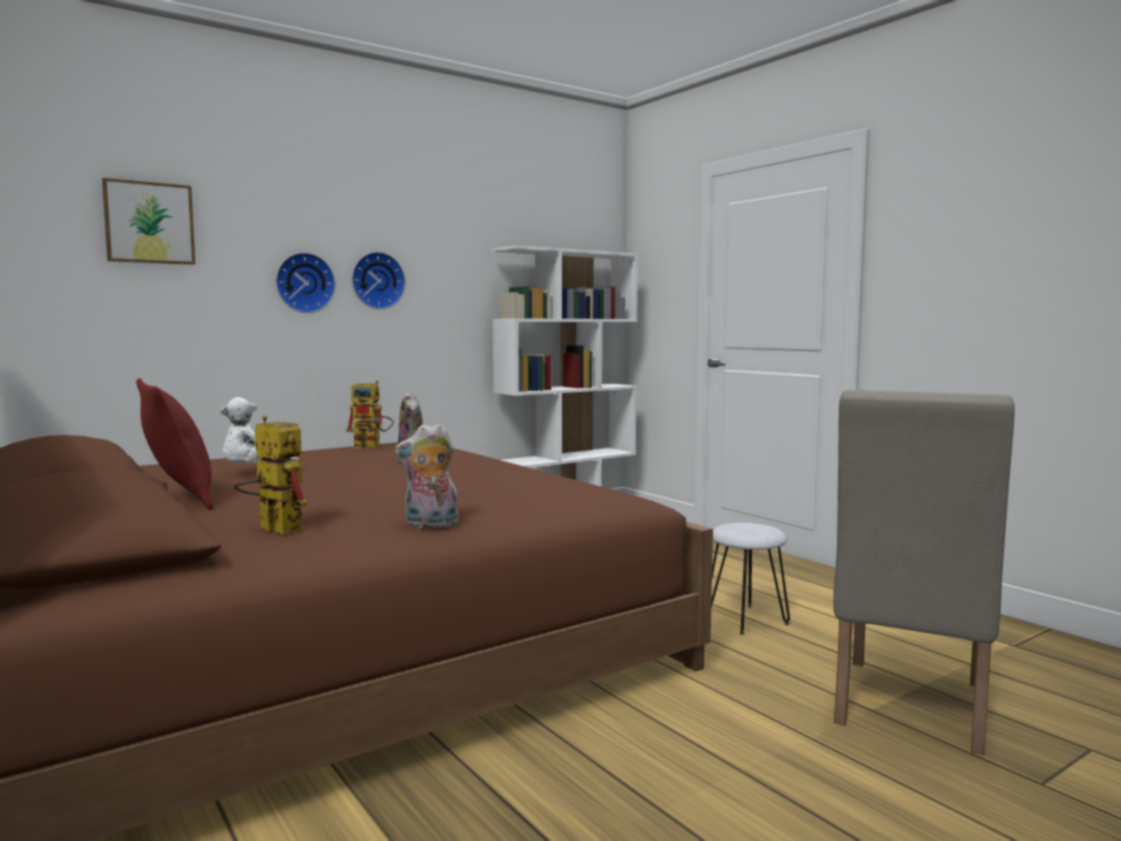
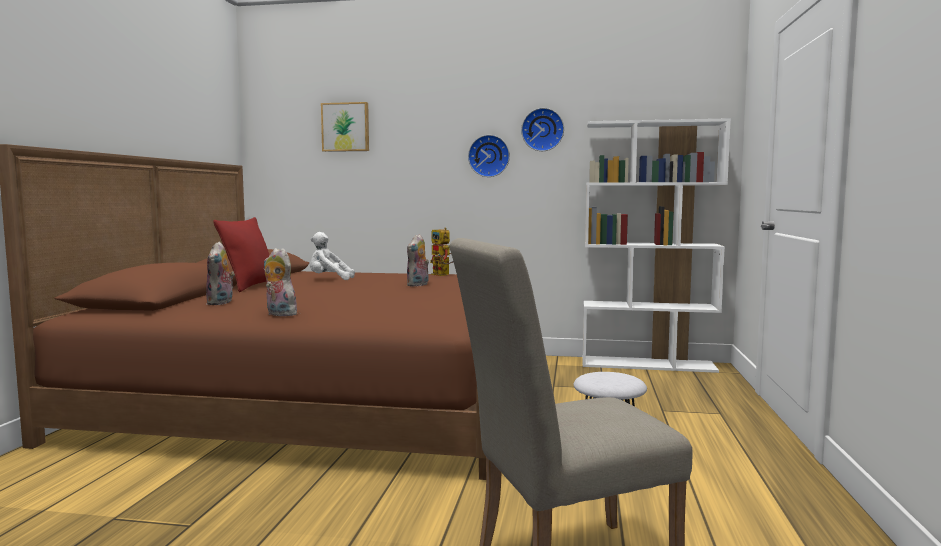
camera: 45 degrees right, 0 degrees up
toy robot [234,416,308,535] -> plush toy [206,242,235,305]
wall clock [276,252,336,313] -> wall clock moved to [521,108,564,151]

